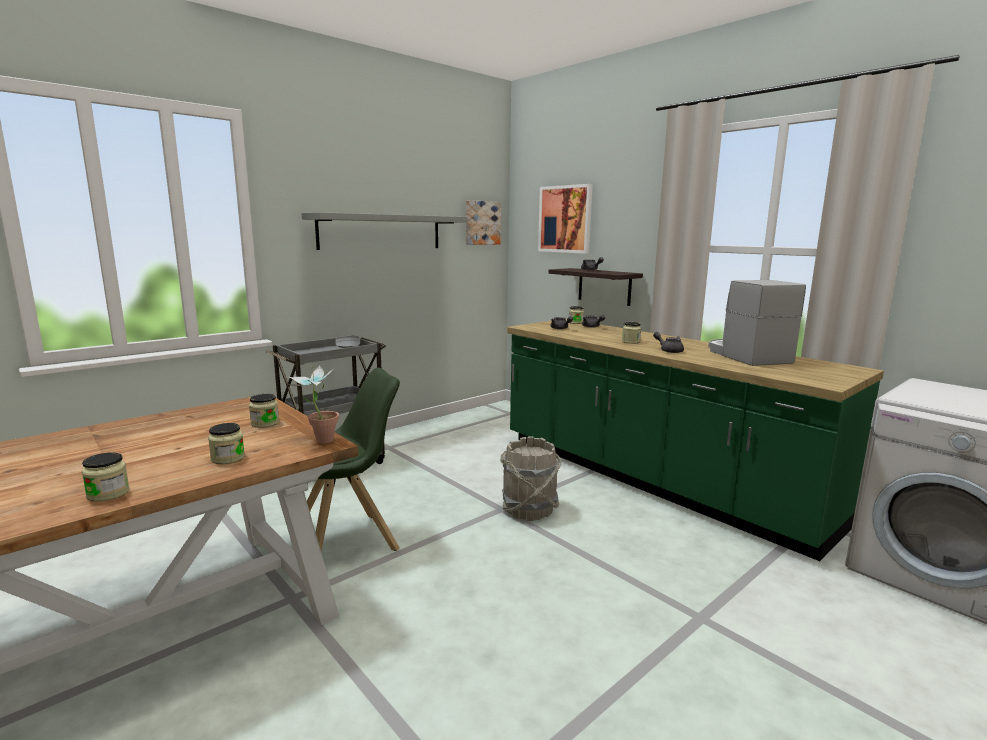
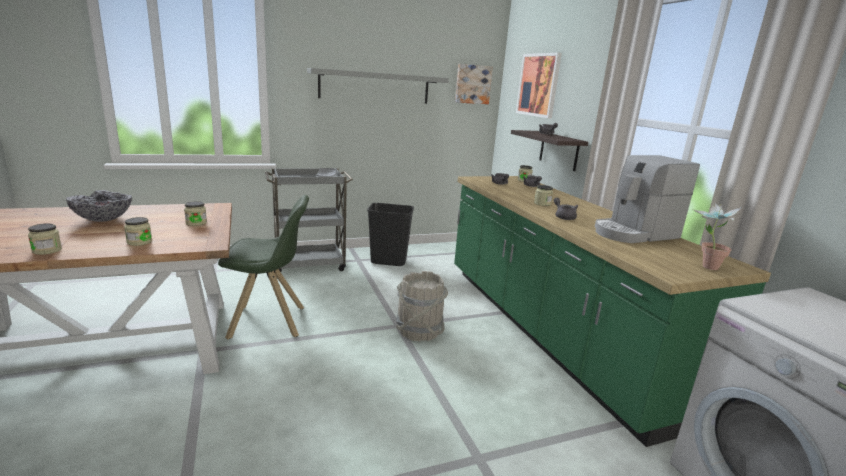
camera: 20 degrees right, 5 degrees up
potted plant [286,365,339,443] -> potted plant moved to [694,203,742,270]
coffee machine [708,280,806,366] -> coffee machine turned 120 degrees counterclockwise [595,155,700,243]
none -> bowl [66,190,132,222]
none -> black trash can [367,203,414,266]

